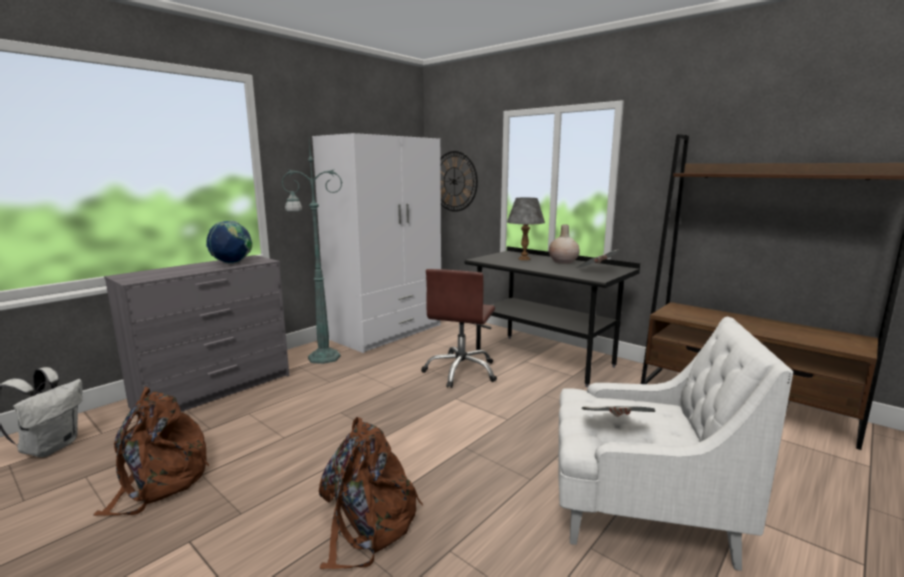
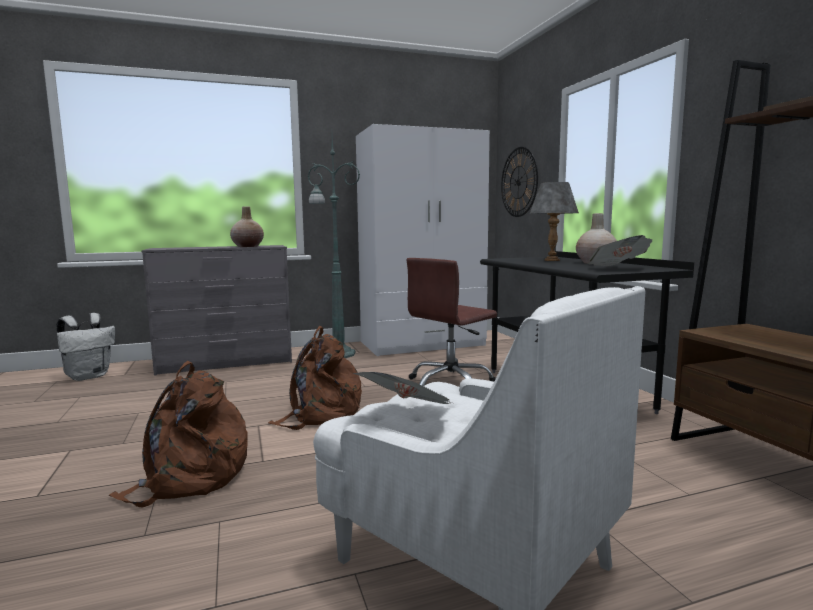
camera: 30 degrees right, 5 degrees down
brown backpack [93,387,209,516] -> brown backpack moved to [268,326,362,430]
globe [206,221,252,264] -> beige vase [230,206,264,247]

